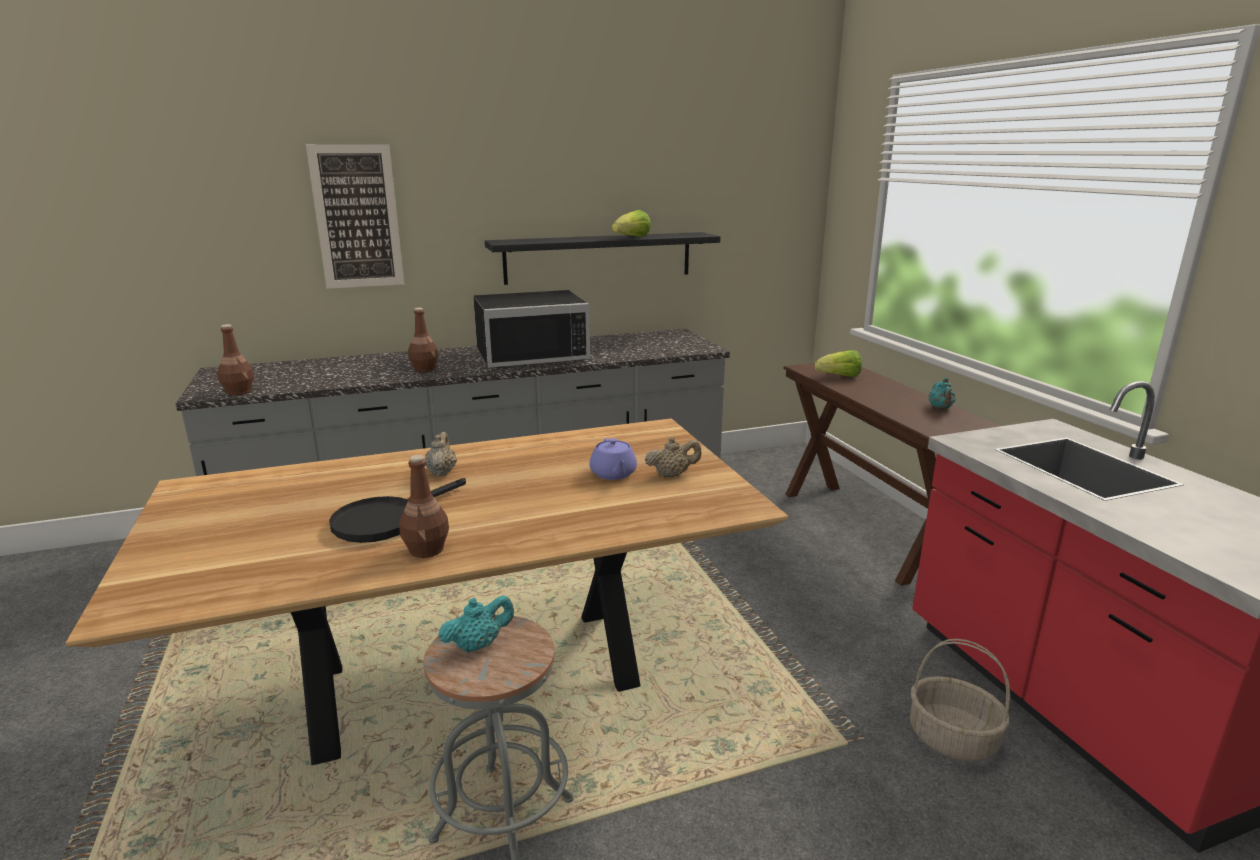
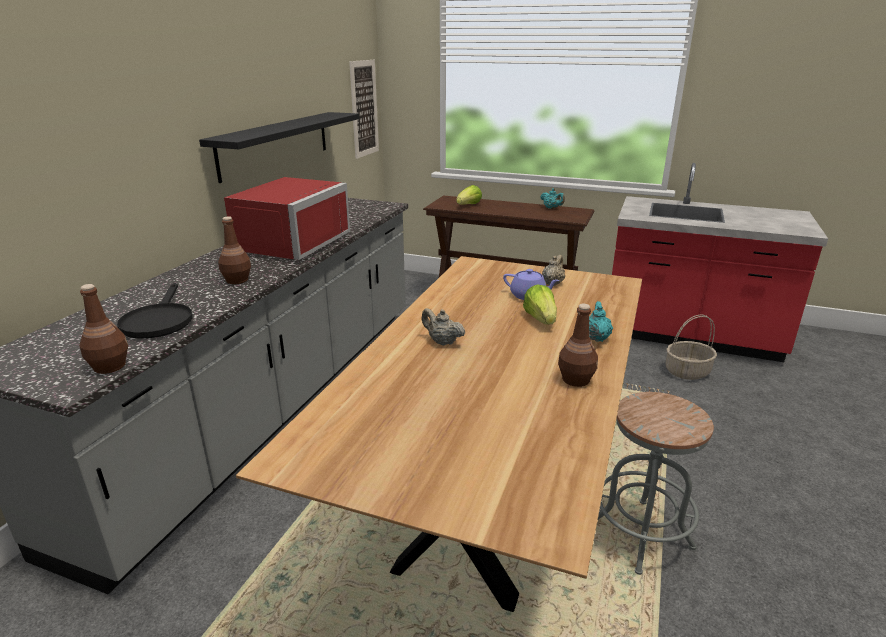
camera: 50 degrees left, 5 degrees up
picture [306,144,404,289] -> picture moved to [349,60,379,159]
black frying pan [329,478,466,543] -> black frying pan moved to [117,283,192,339]
turquoise teapot [438,595,514,653] -> turquoise teapot moved to [589,301,613,342]
black microwave [473,290,590,368] -> red microwave [224,177,350,260]
lettuce [612,210,651,237] -> lettuce moved to [523,285,557,325]

